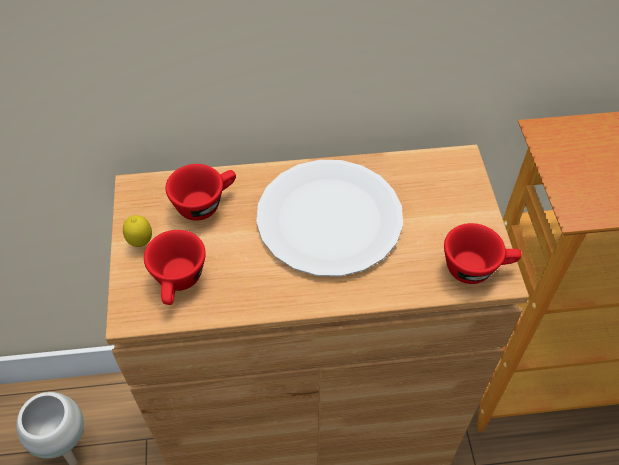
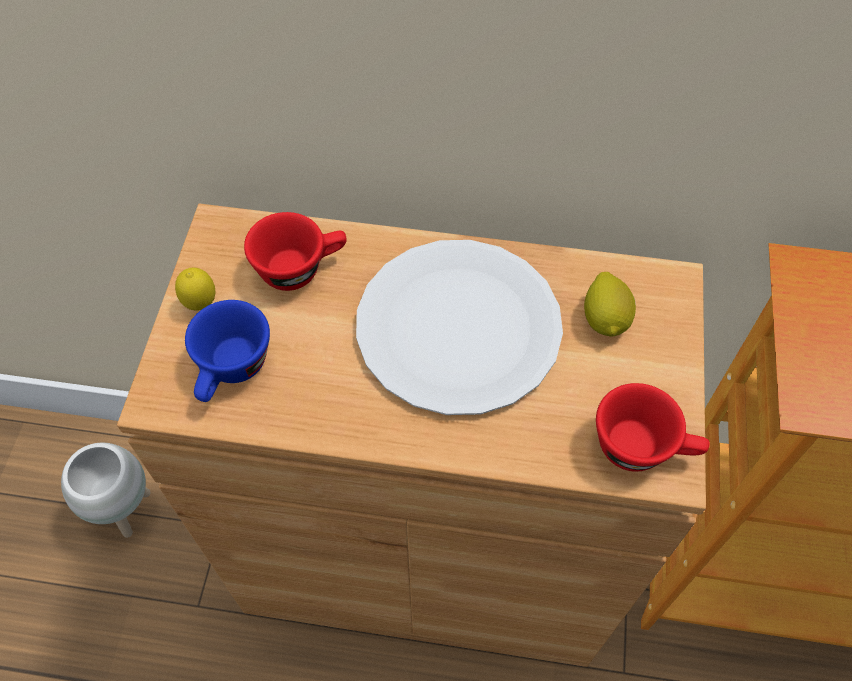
camera: 15 degrees right, 5 degrees up
red cup [144,230,206,305] -> blue cup [185,300,270,402]
none -> lemon [584,272,636,336]

